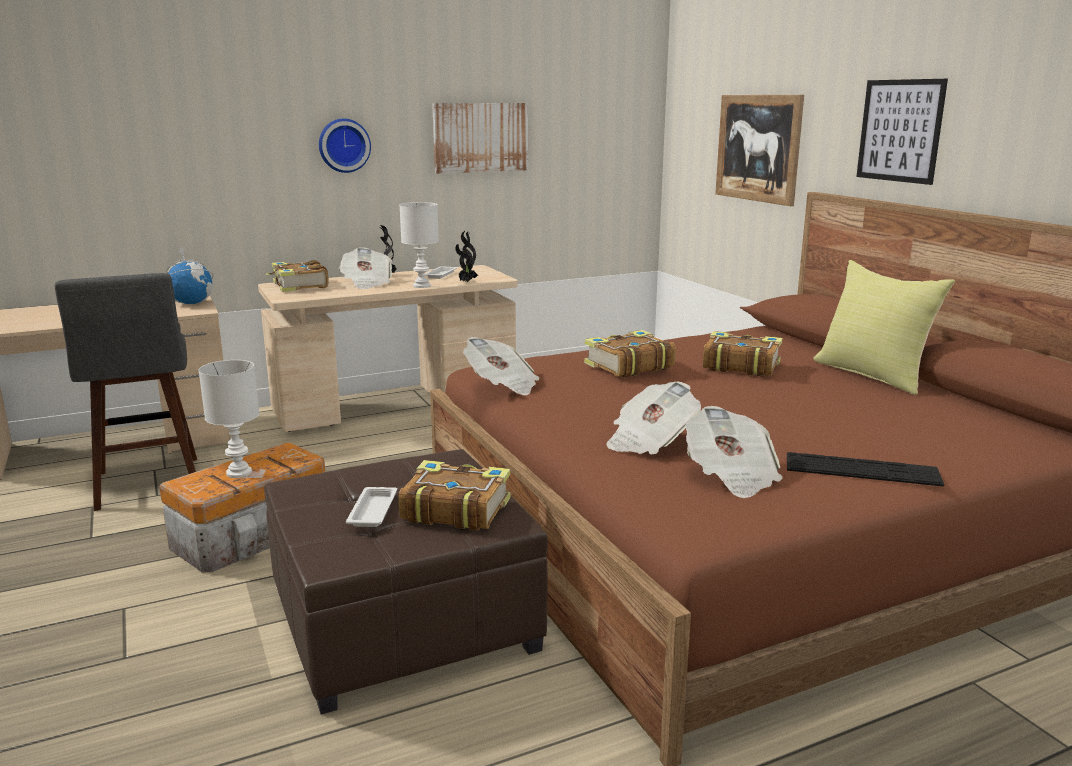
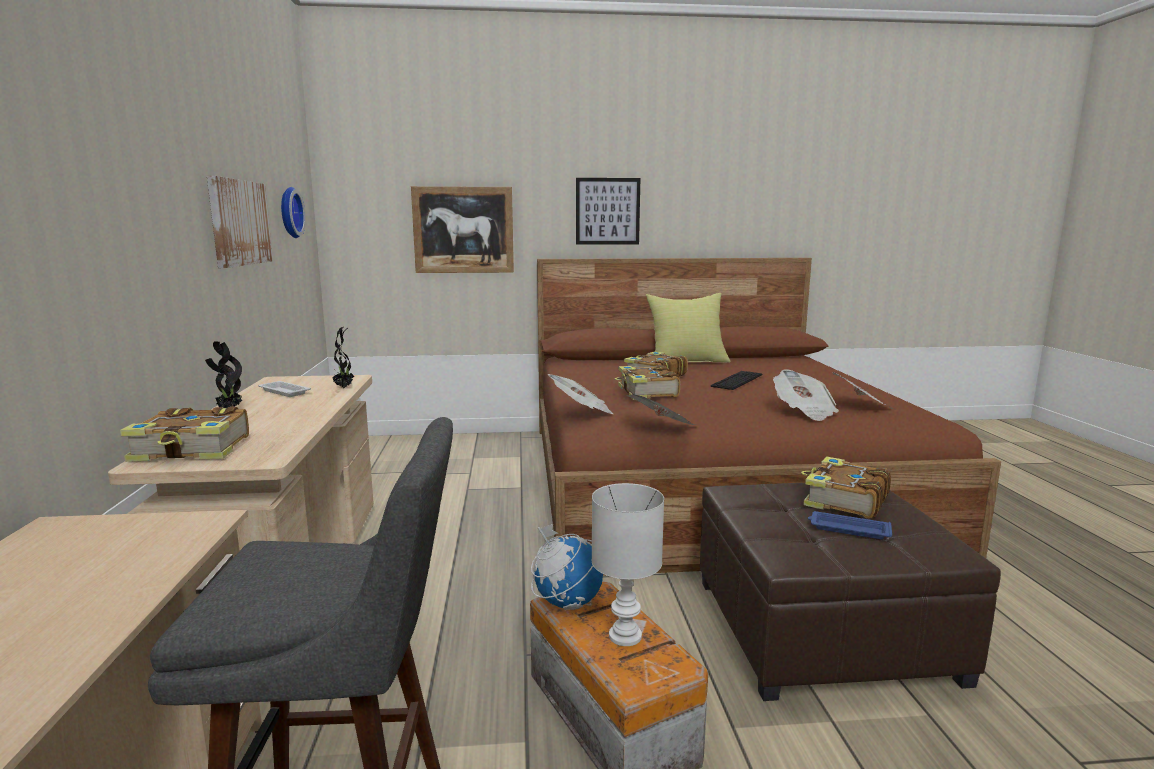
camera: 70 degrees left, 5 degrees down
globe [166,246,214,304] -> globe moved to [531,524,603,610]
wall clock [319,119,371,173] -> wall clock moved to [281,187,306,238]
newspaper [339,247,392,289] -> newspaper moved to [548,374,613,414]
white tray [346,487,397,527] -> blue tray [808,511,892,539]
white table lamp [400,202,439,288] -> none
keyboard [787,452,944,486] -> keyboard moved to [711,371,763,390]

